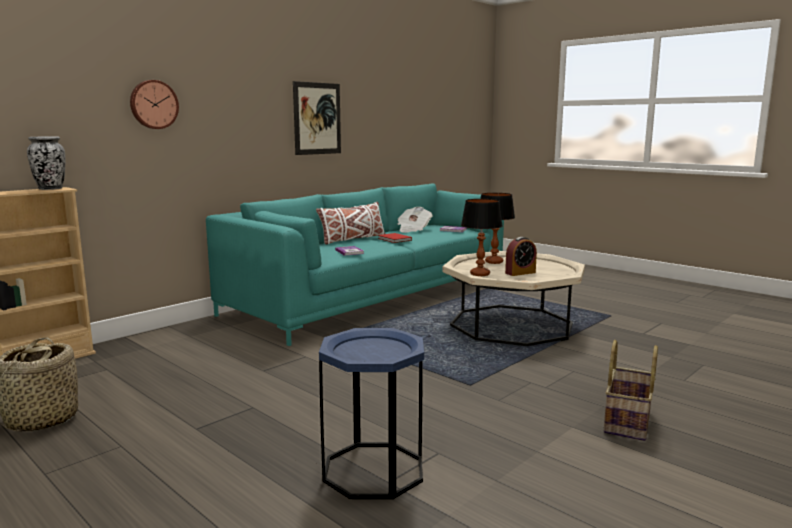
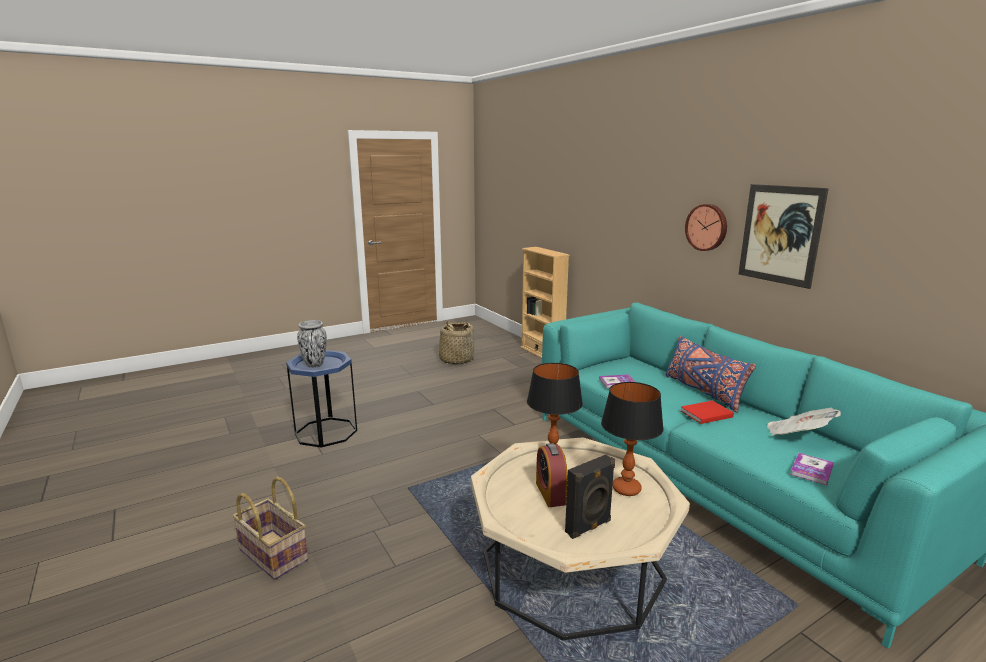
camera: 105 degrees right, 5 degrees up
vase [27,137,65,190] -> vase moved to [297,320,327,368]
wall clock [130,80,179,129] -> wall clock moved to [685,204,727,251]
white pillow [316,202,385,245] -> blue pillow [666,336,756,412]
none -> black speaker [565,455,615,539]

